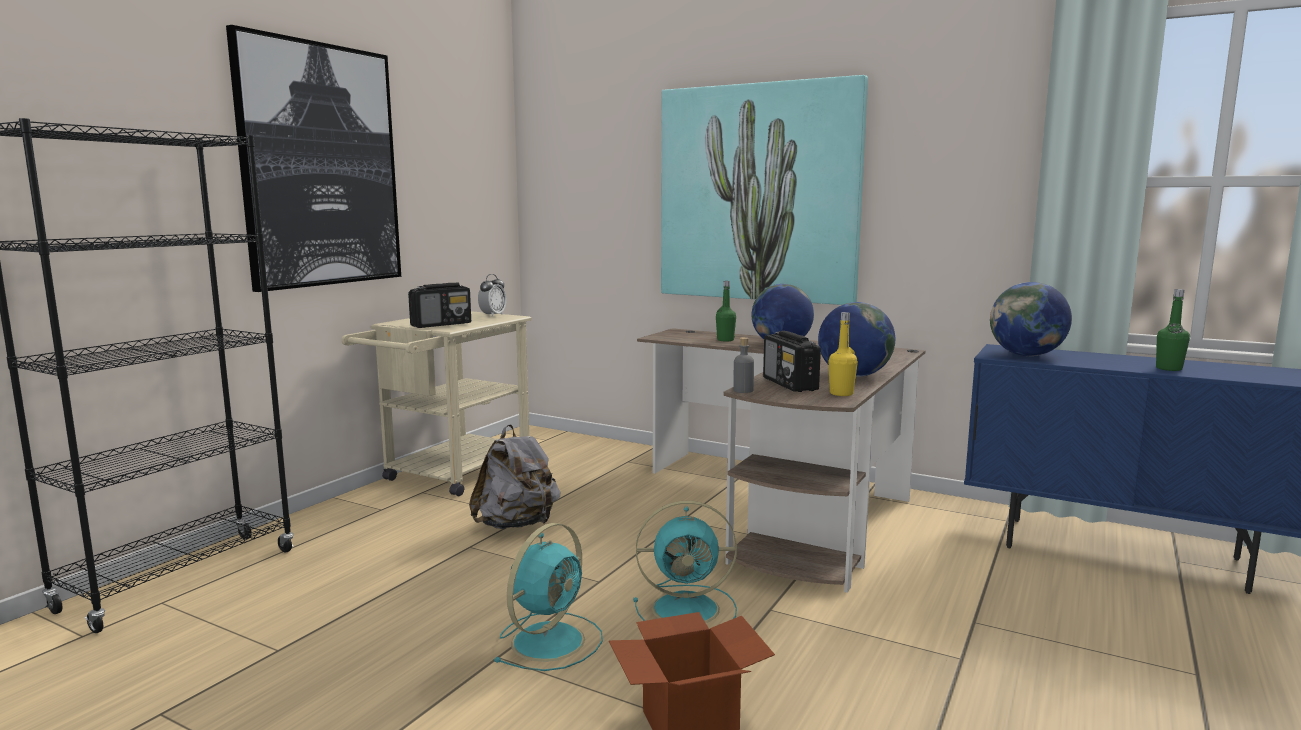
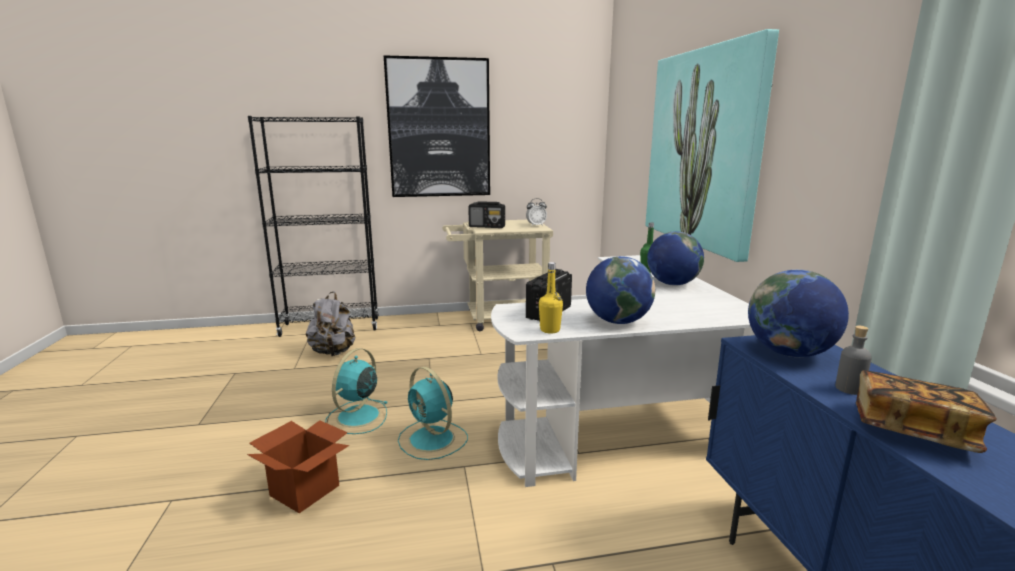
camera: 50 degrees right, 5 degrees up
grey backpack [469,424,560,529] -> grey backpack moved to [306,291,356,356]
turquoise fan [493,523,603,671] -> turquoise fan turned 120 degrees clockwise [325,348,388,434]
brown desk [637,328,926,593] -> white desk [491,255,755,487]
grey bottle [733,337,754,393] -> grey bottle moved to [835,325,872,395]
green bottle [1156,289,1190,371] -> book [856,370,997,453]

